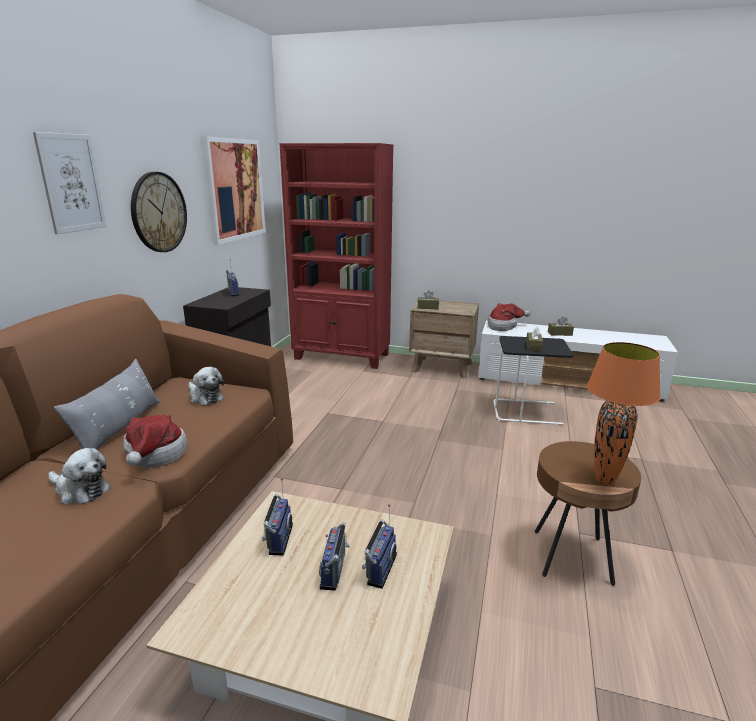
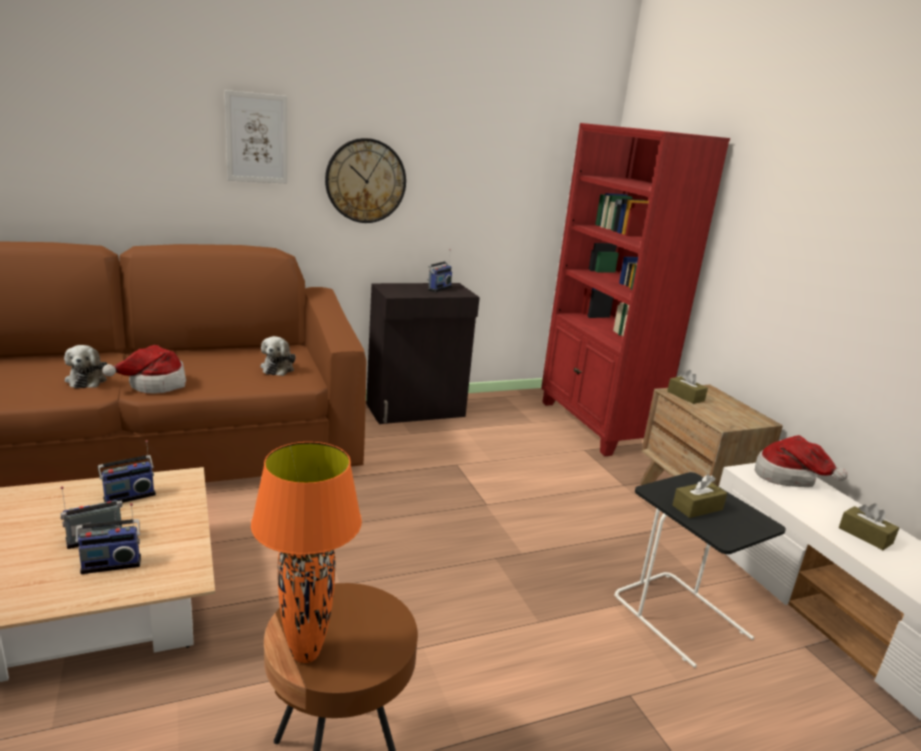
camera: 50 degrees right, 0 degrees up
grey pillow [54,359,160,450] -> none
picture [202,136,266,245] -> none

